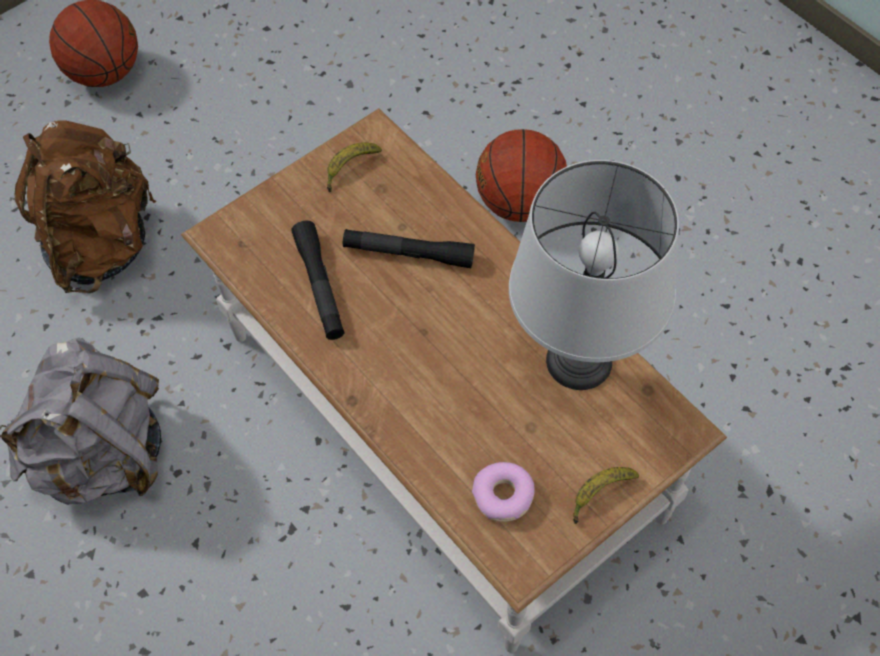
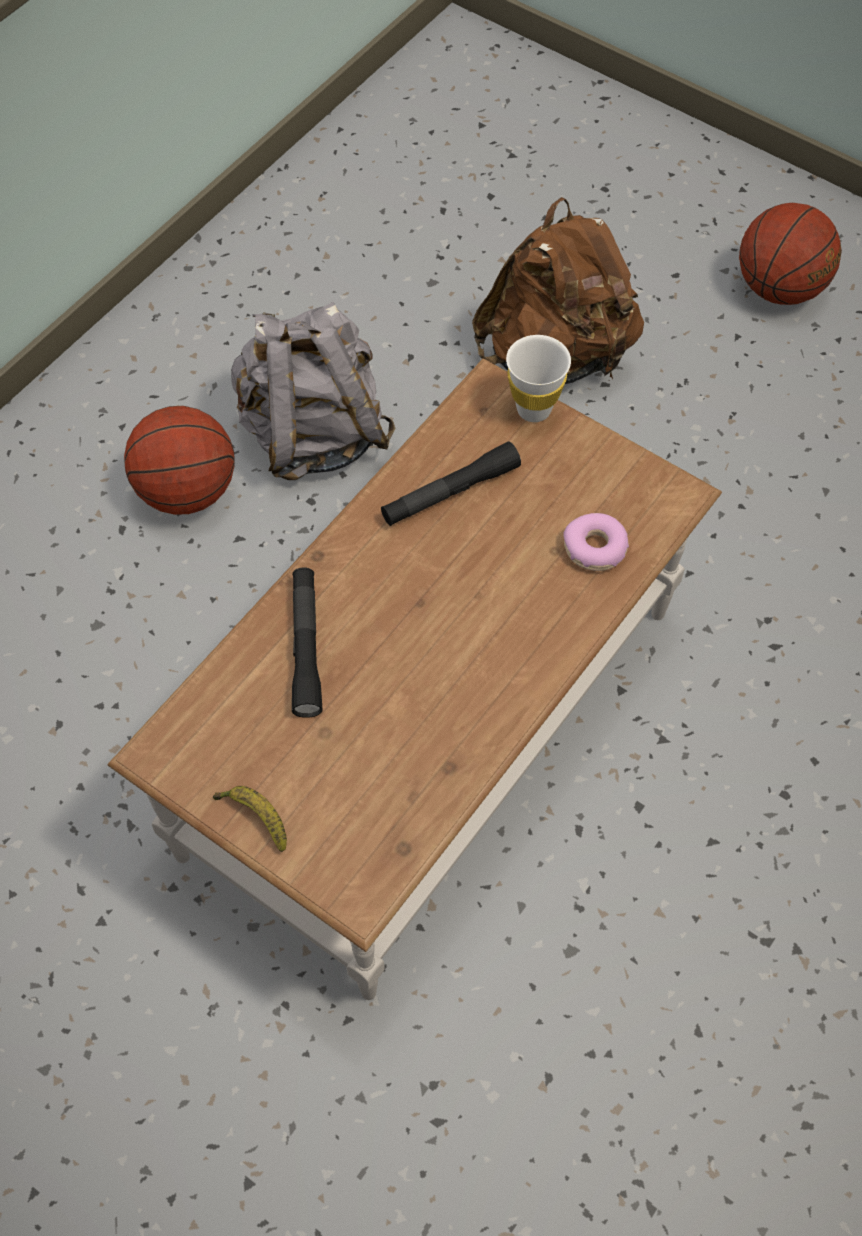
camera: 75 degrees right, 0 degrees up
banana [327,142,382,192] -> none
black flashlight [343,229,475,268] -> black flashlight moved to [292,567,323,718]
donut [472,462,535,522] -> donut moved to [563,513,629,571]
basketball [476,129,567,222] -> basketball moved to [124,406,235,515]
grey table lamp [509,160,679,390] -> none
none -> white cup [506,335,571,422]

